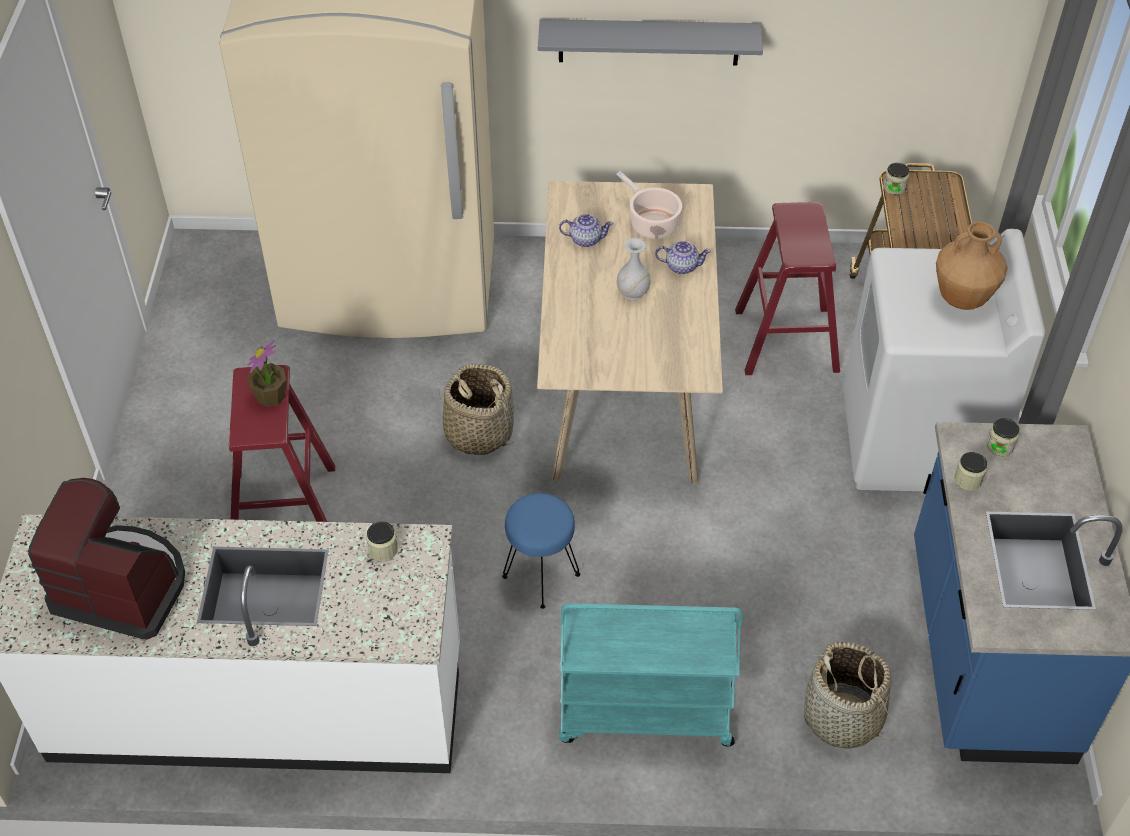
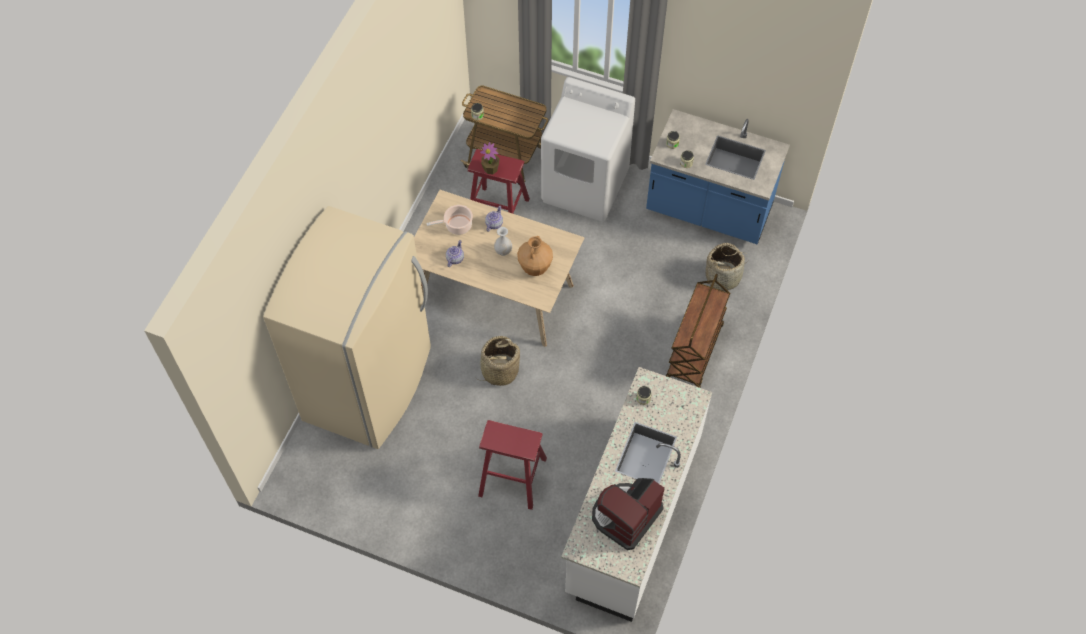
camera: 70 degrees left, 10 degrees up
potted plant [247,340,286,407] -> potted plant moved to [480,142,500,174]
blue stool [502,493,580,609] -> none
grey shelf [538,19,763,65] -> none
turquoise cart [559,603,743,746] -> brown cart [666,274,730,388]
brown vase [936,222,1008,310] -> brown vase moved to [517,235,553,276]

